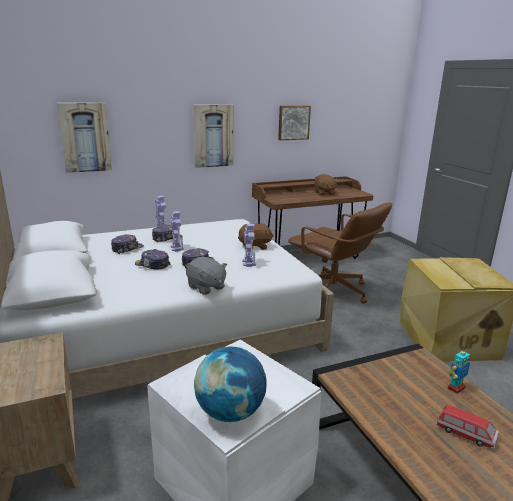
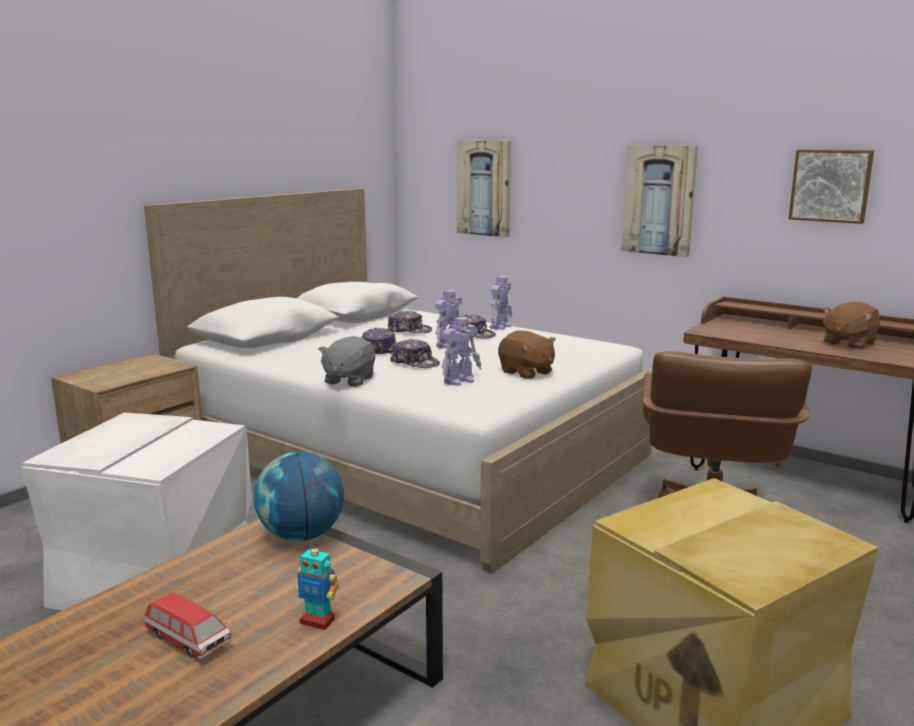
camera: 60 degrees right, 5 degrees down
globe [194,347,267,422] -> globe moved to [254,451,344,541]
toy car [436,404,499,449] -> toy car turned 60 degrees counterclockwise [144,592,232,659]

